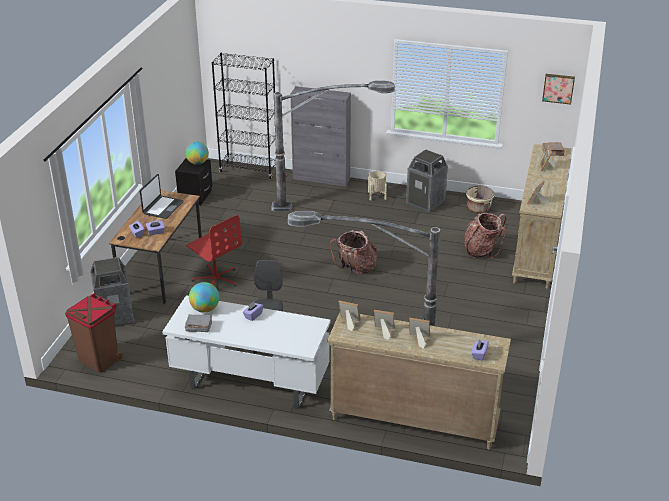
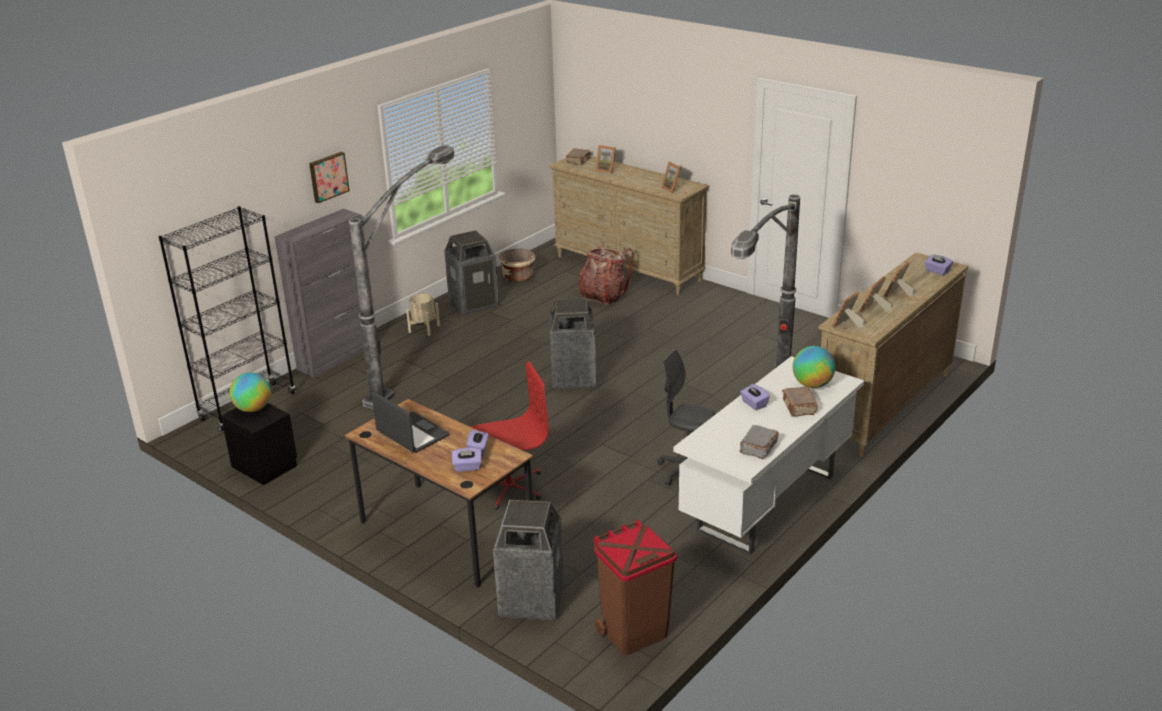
camera: 65 degrees left, 5 degrees down
globe [189,282,219,313] -> globe moved to [793,346,836,388]
backpack [330,230,377,277] -> trash can [550,298,596,389]
picture [542,74,575,105] -> picture moved to [309,152,350,203]
none -> brown book [782,387,818,417]

